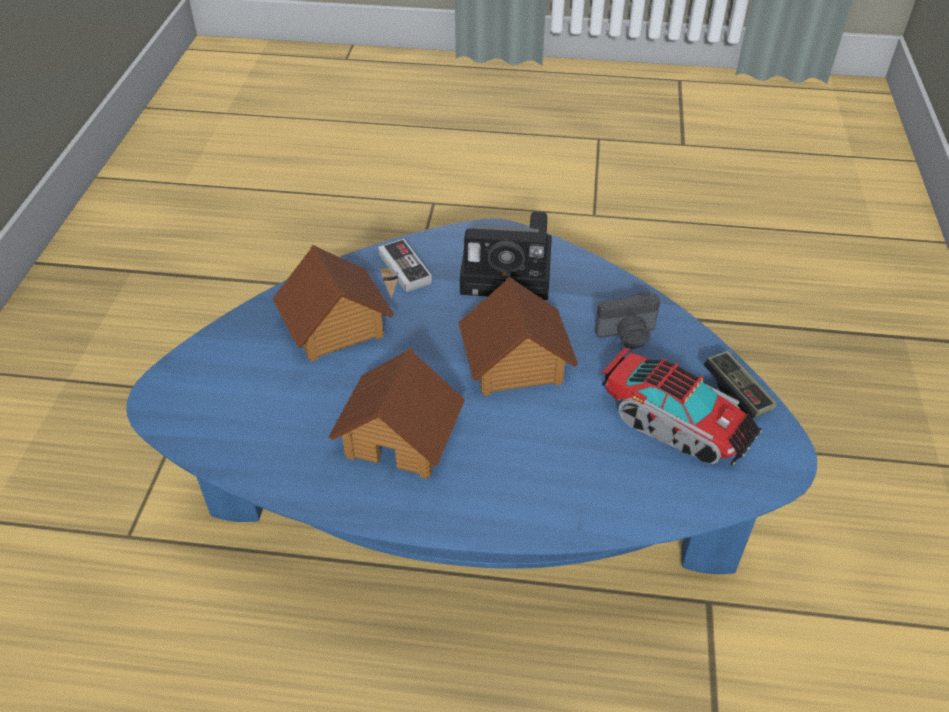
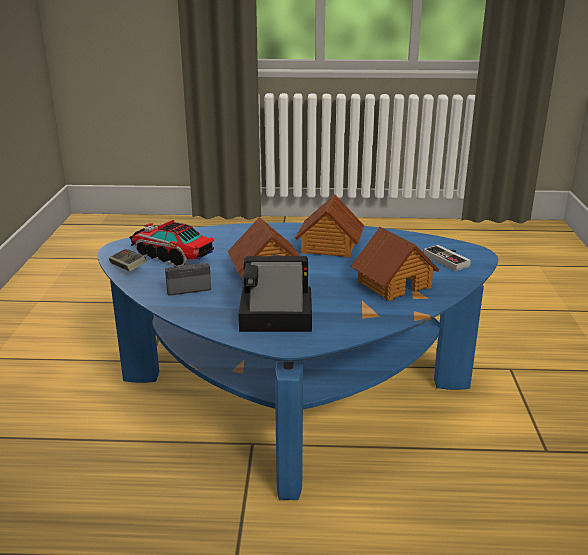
camera: 175 degrees right, 20 degrees down
game controller [378,239,432,292] -> game controller moved to [424,245,471,271]

